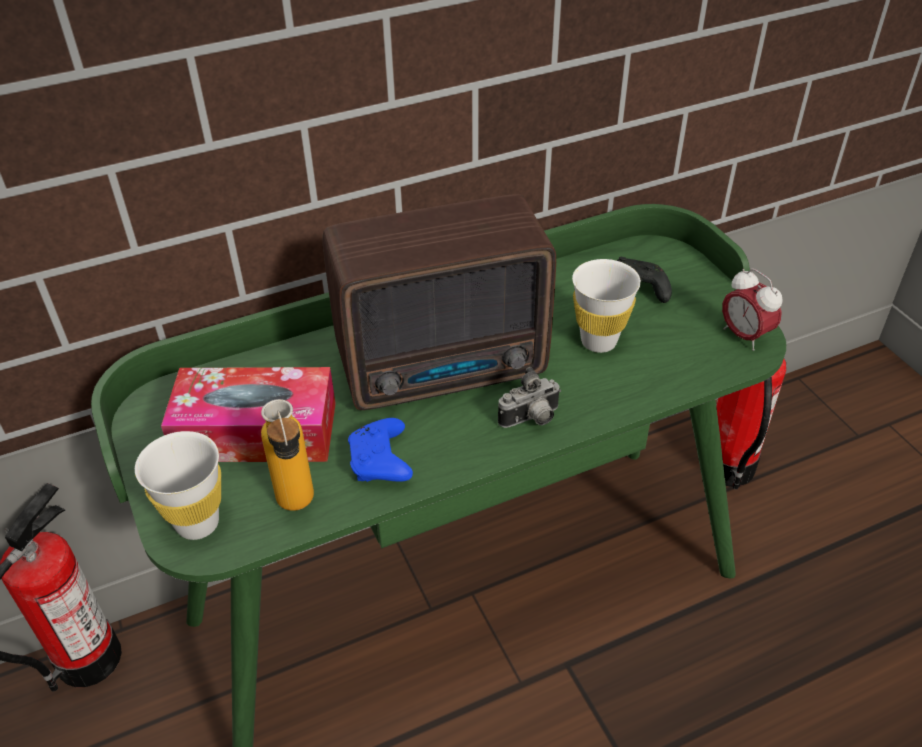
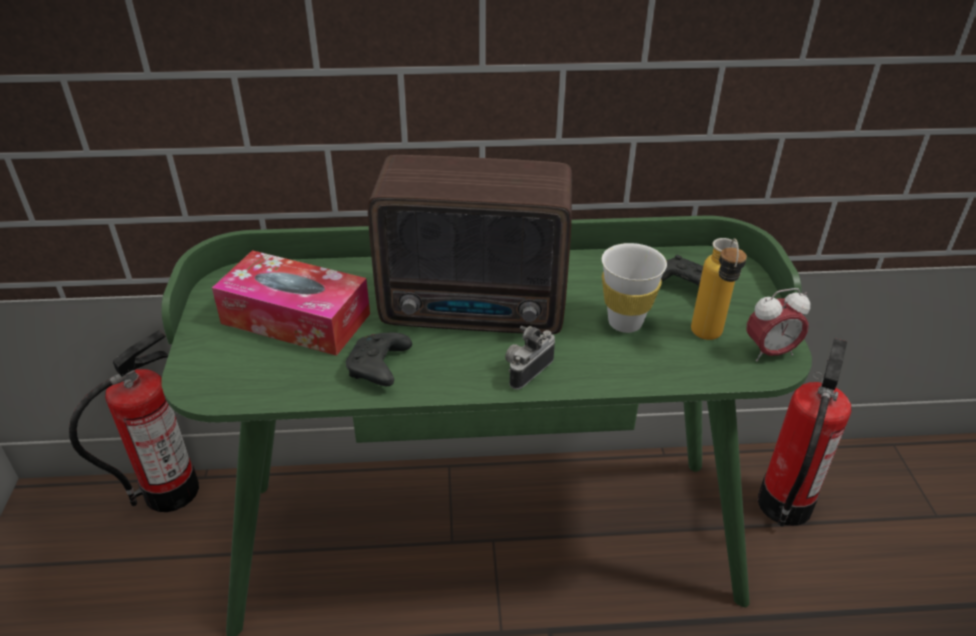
camera: 20 degrees right, 5 degrees down
white cup [135,431,221,540] -> none
bottle [261,399,314,511] -> bottle moved to [691,238,747,340]
blue game controller [348,418,413,482] -> black game controller [346,333,412,386]
camera [498,367,561,428] -> camera turned 135 degrees clockwise [505,326,555,389]
alarm clock [722,268,783,351] -> alarm clock turned 90 degrees counterclockwise [747,288,810,362]

